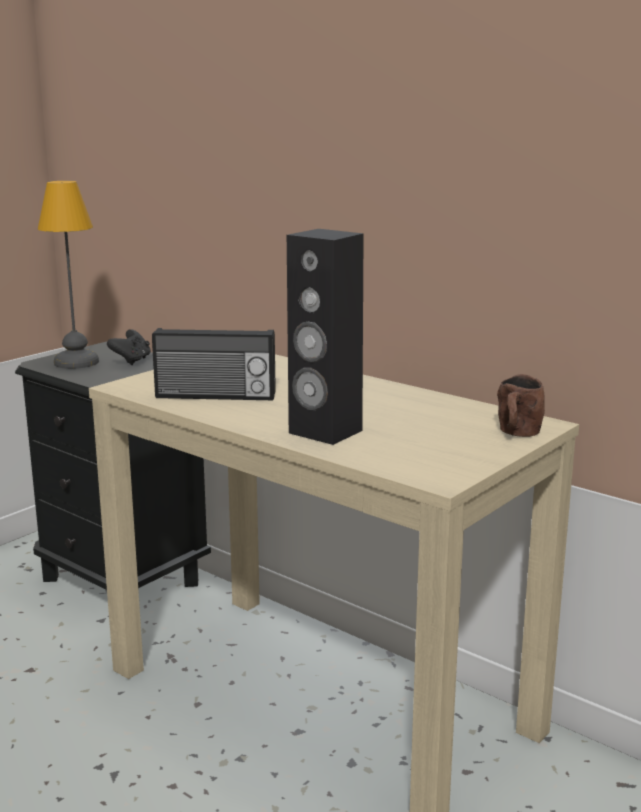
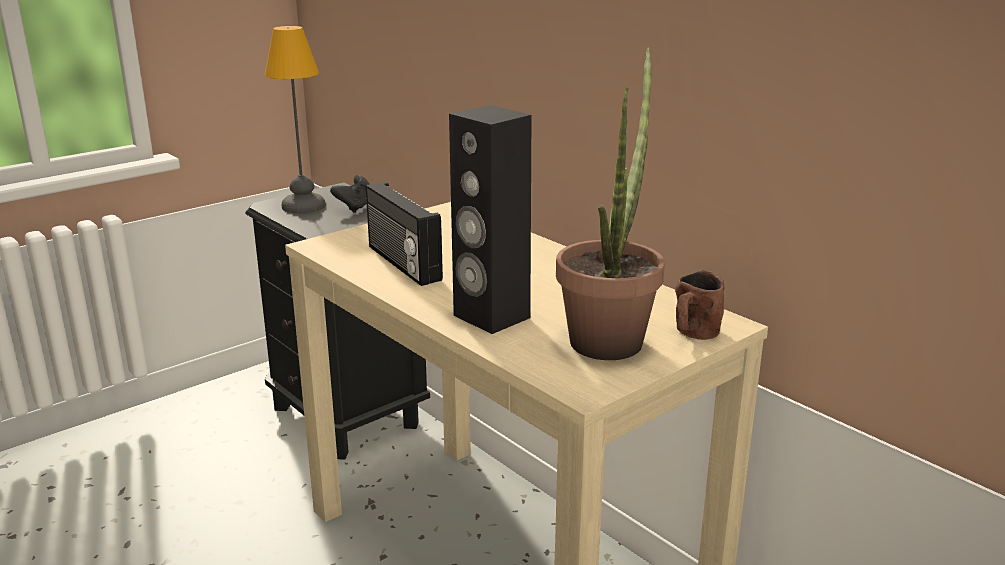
camera: 10 degrees right, 5 degrees up
radio [152,328,276,400] -> radio turned 45 degrees clockwise [366,182,443,286]
none -> potted plant [556,47,665,360]

